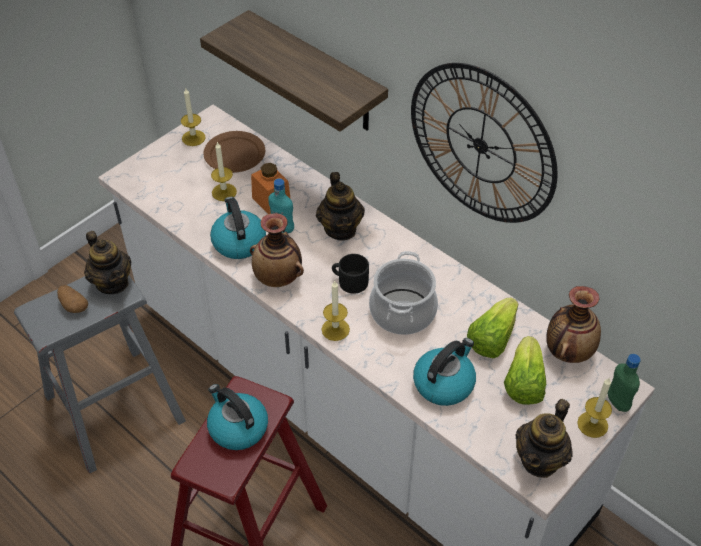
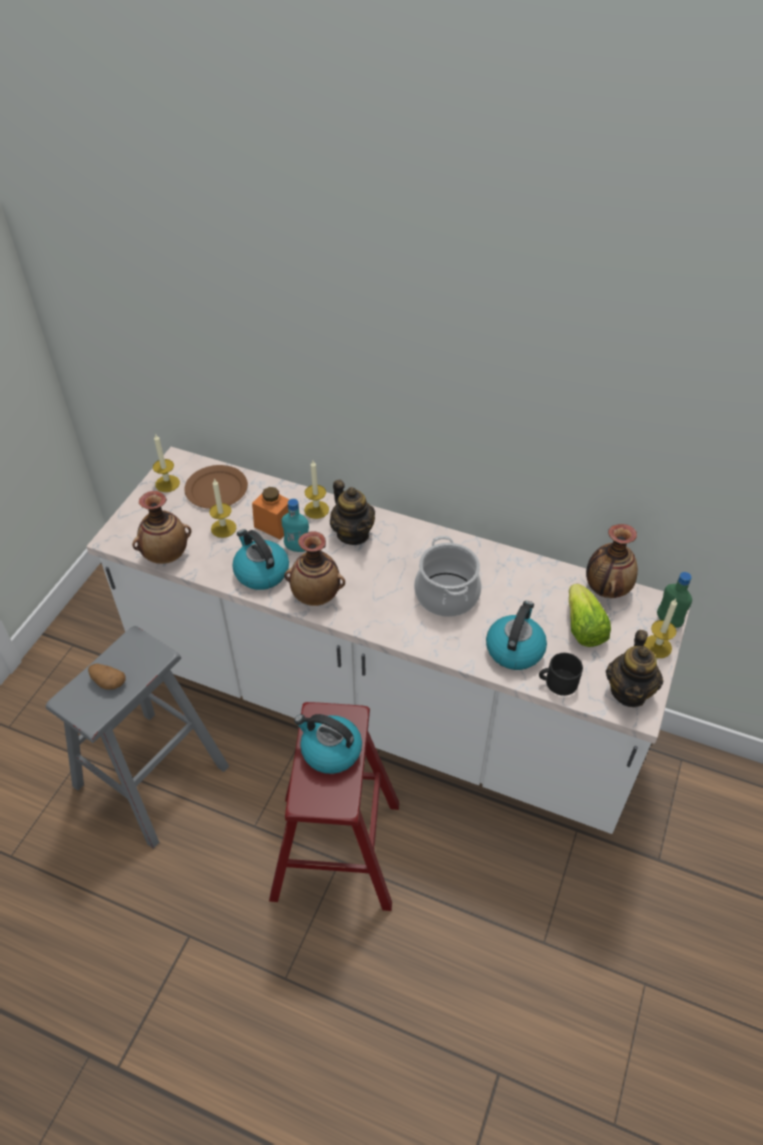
camera: 20 degrees left, 0 degrees up
teapot [84,231,131,294] -> none
shelf [200,10,388,132] -> none
candle [322,281,350,341] -> candle moved to [304,461,329,519]
black mug [332,254,369,294] -> black mug moved to [539,653,583,696]
wall clock [411,63,558,223] -> none
lettuce [467,298,518,358] -> none
none -> vase [132,491,191,564]

